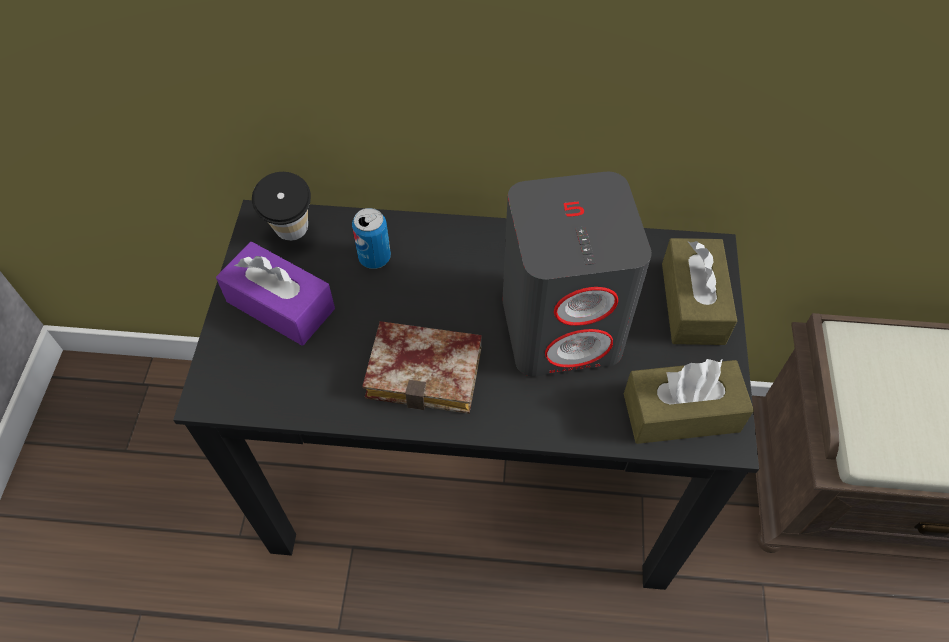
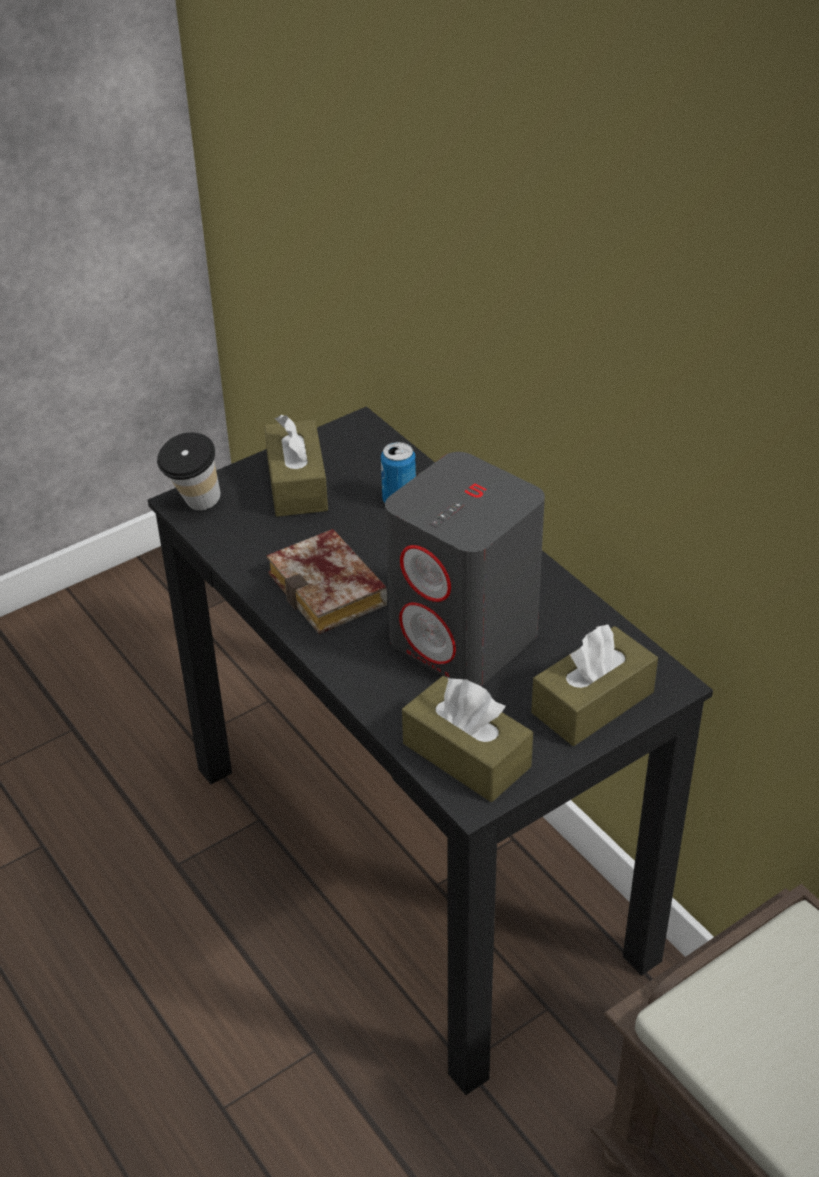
camera: 50 degrees right, 15 degrees down
purple tissue box [216,242,335,346] -> brown tissue box [264,415,328,517]
cup [252,172,311,241] -> cup moved to [157,432,221,510]

